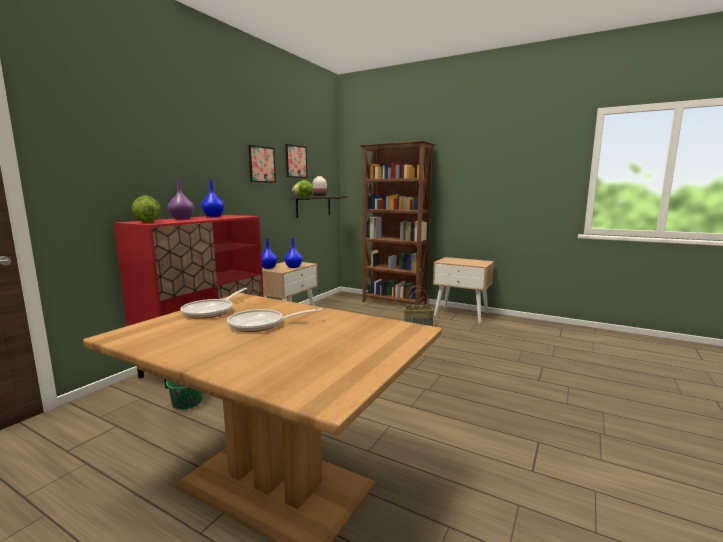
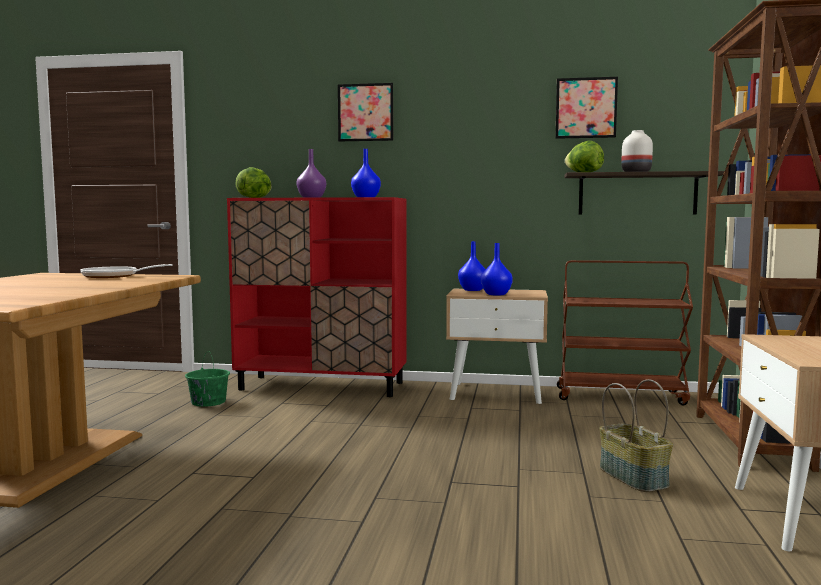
camera: 70 degrees right, 5 degrees down
frying pan [227,308,322,332] -> none
picture [248,145,276,183] -> picture moved to [338,83,393,141]
none -> brown cart [557,260,693,405]

